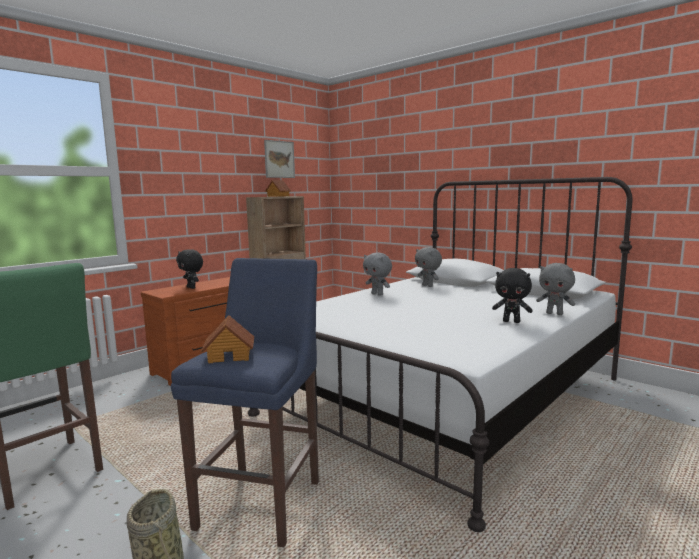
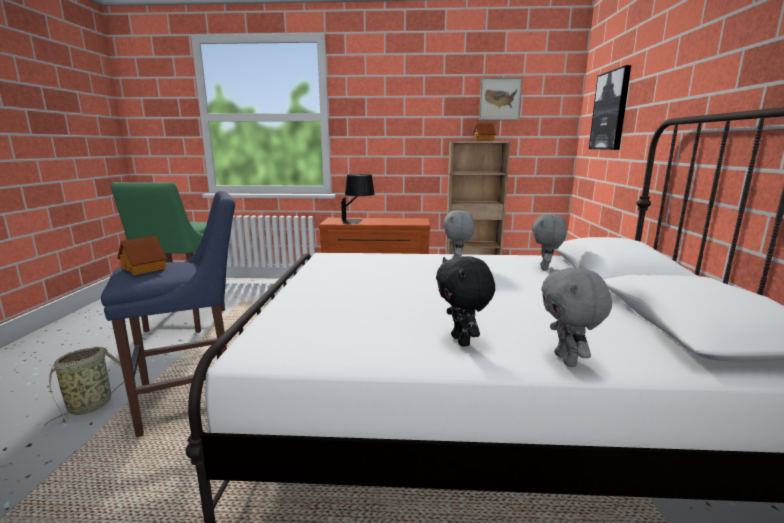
camera: 50 degrees right, 5 degrees up
black plush toy [176,249,203,289] -> black table lamp [341,174,375,224]
none -> picture [589,65,631,150]

